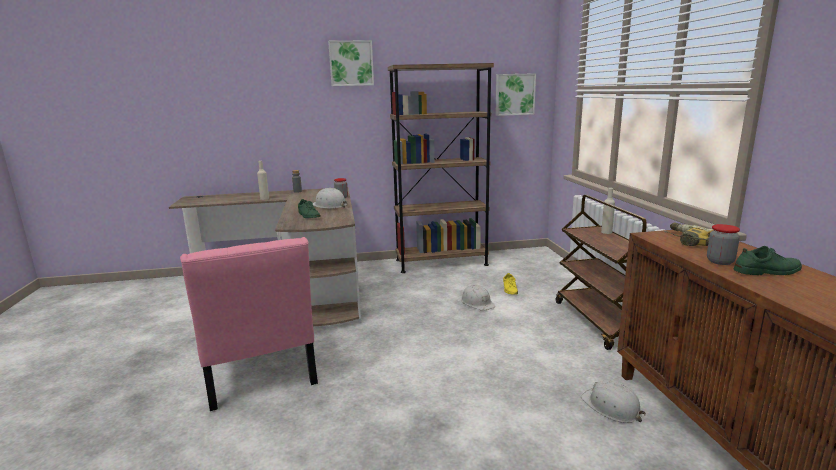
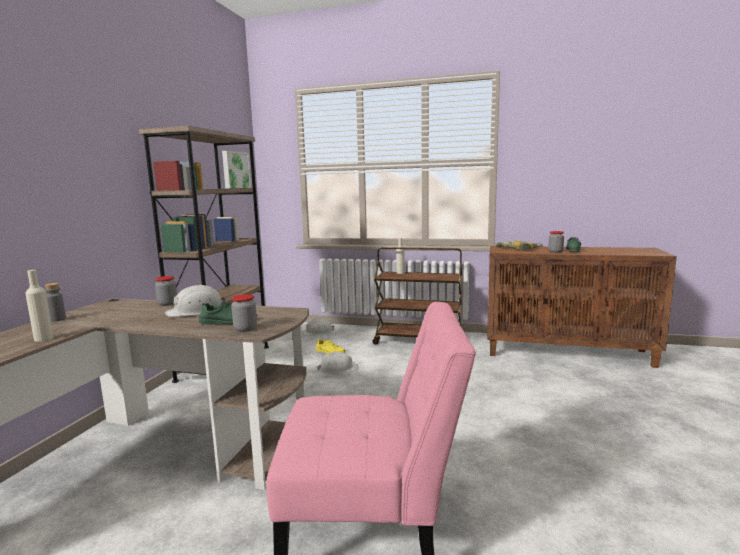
camera: 65 degrees left, 5 degrees down
picture [328,40,374,86] -> none
white hard hat [581,380,646,423] -> white hard hat moved to [302,318,334,335]
none -> jar [231,294,257,332]

